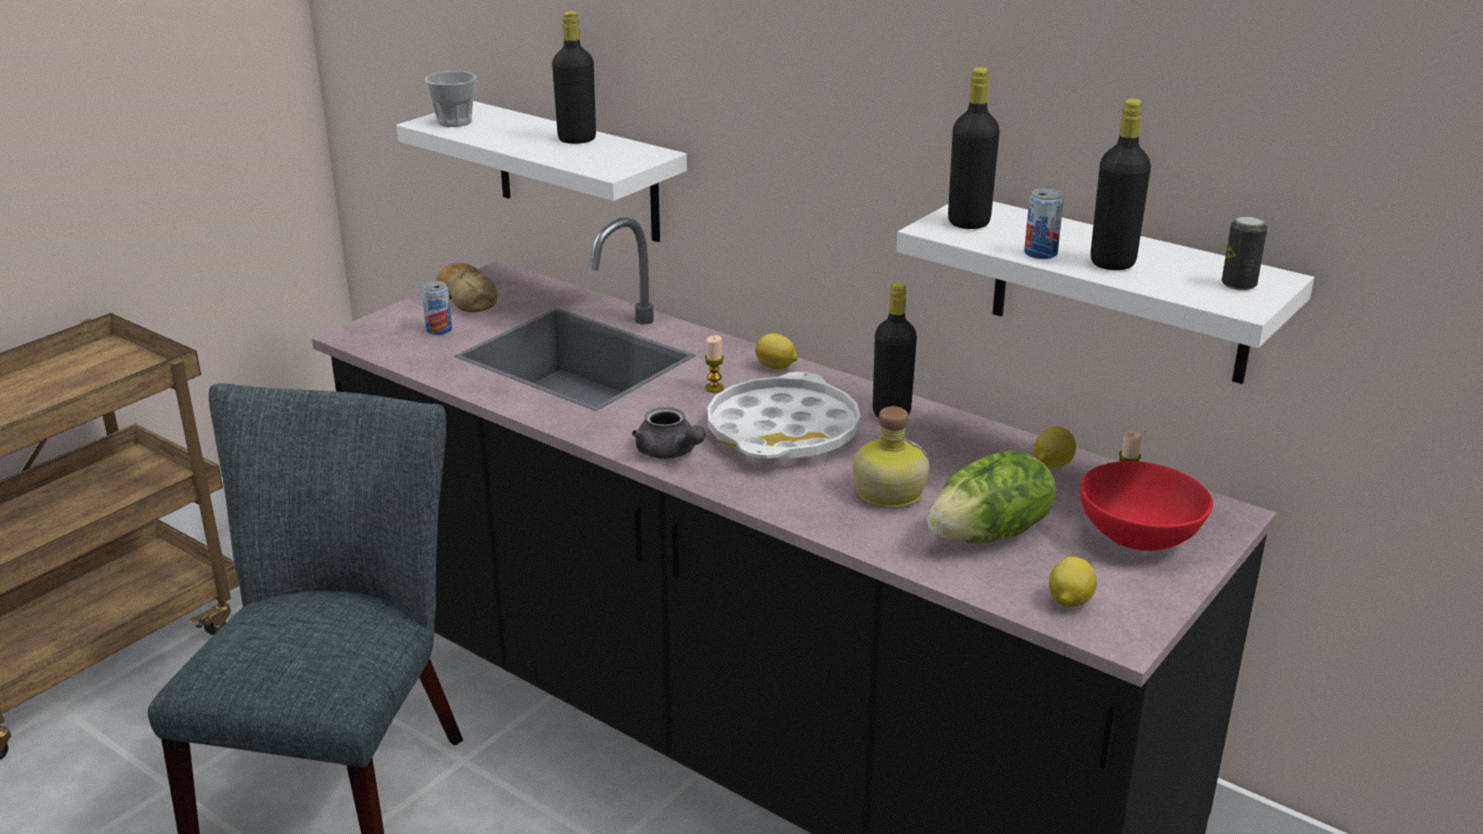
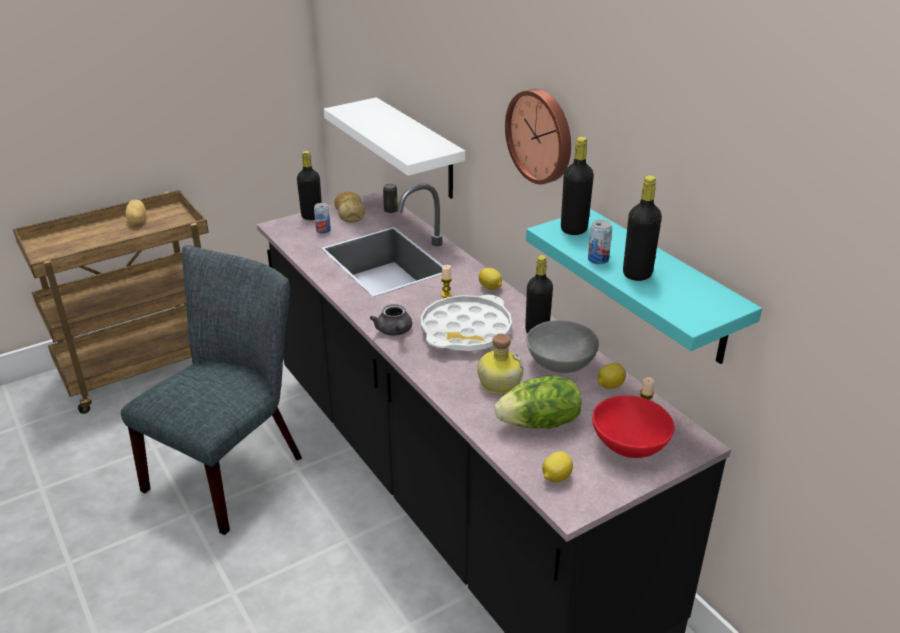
camera: 20 degrees right, 5 degrees up
cup [425,71,476,127] -> none
black bottle [552,11,596,144] -> black bottle moved to [297,151,322,220]
white shelf [897,201,1314,384] -> turquoise shelf [526,209,762,364]
can [1222,216,1267,290] -> can moved to [383,184,398,213]
none -> potato [125,200,146,224]
none -> wall clock [505,89,571,184]
none -> grey bowl [526,320,599,373]

